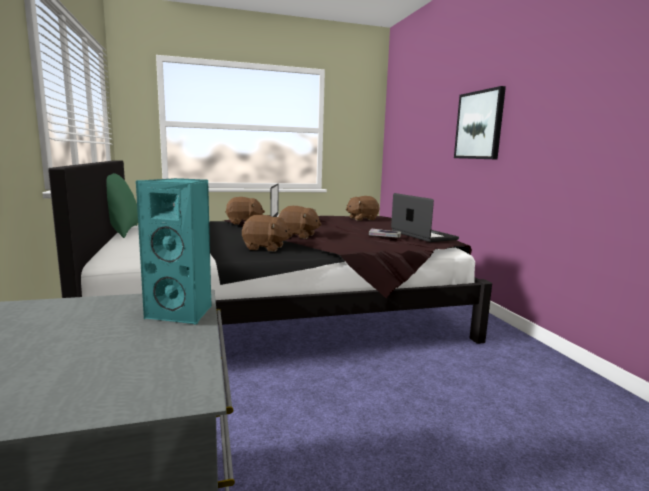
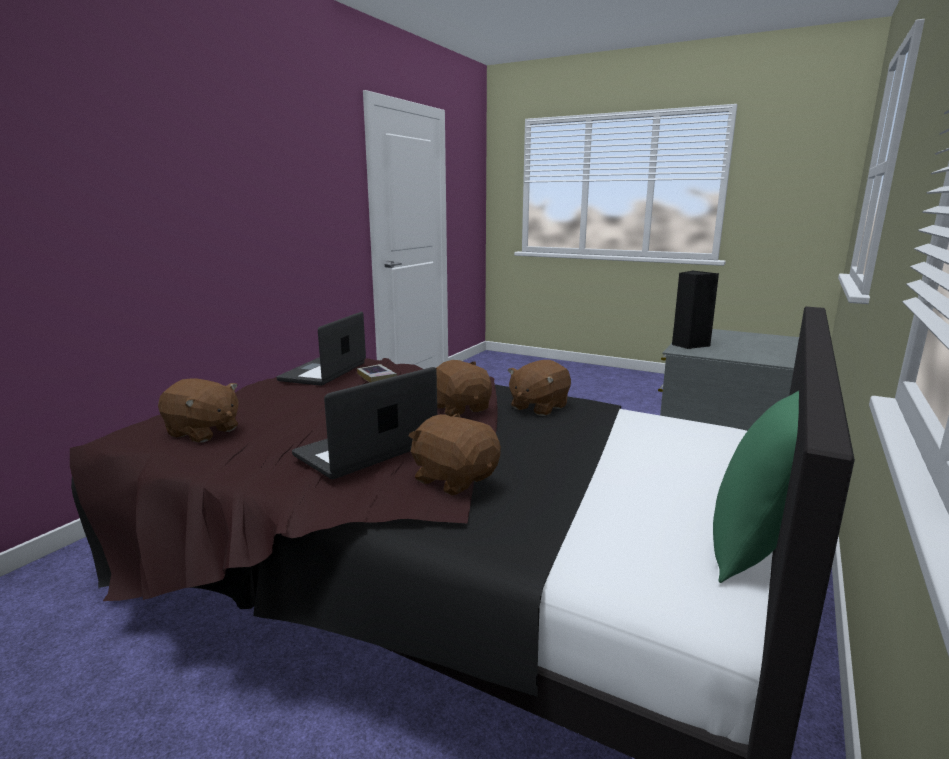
camera: 135 degrees left, 5 degrees up
turquoise speaker [136,178,212,324] -> black speaker [672,271,719,349]
brown plush toy [242,215,291,252] -> brown plush toy turned 105 degrees counterclockwise [508,360,571,416]
picture [454,86,506,160] -> none

